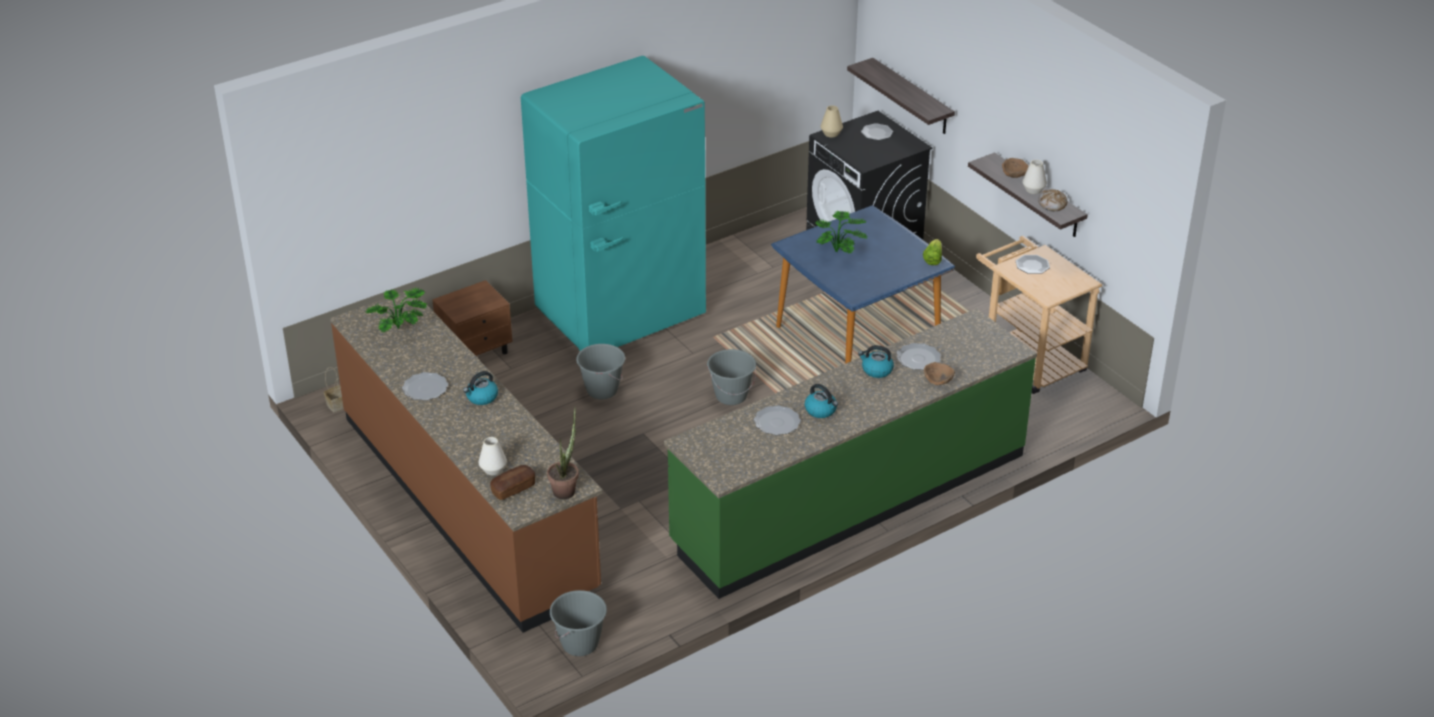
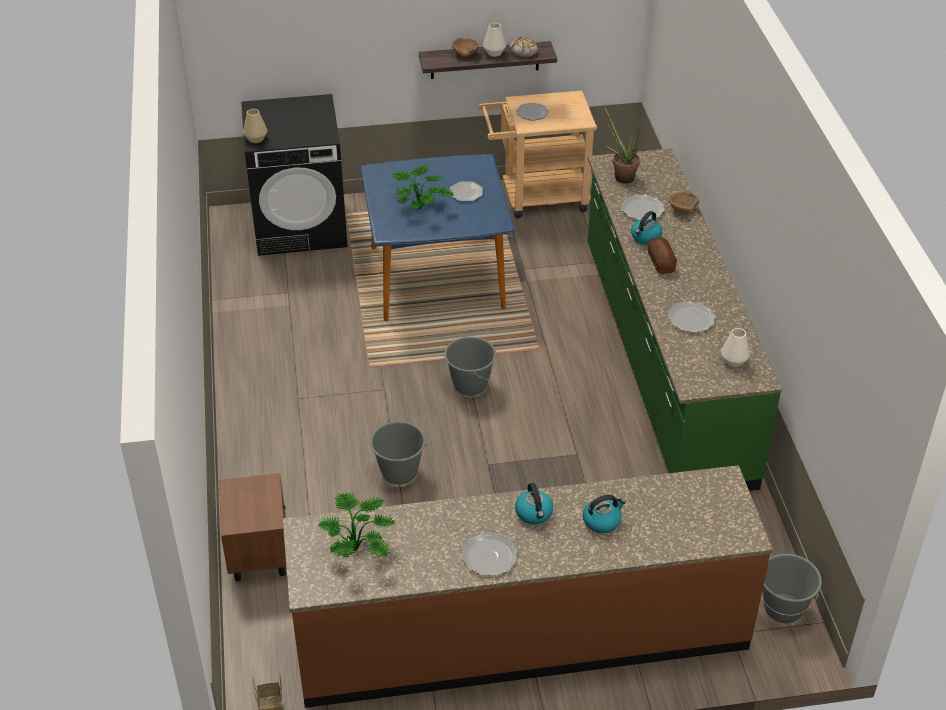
camera: 65 degrees left, 5 degrees up
white vase [479,437,507,475] -> white vase moved to [721,328,750,367]
bread [490,465,535,500] -> bread moved to [648,238,677,274]
turquoise fridge [521,56,706,351] -> none
potted plant [547,407,579,499] -> potted plant moved to [603,105,640,184]
kettle [805,384,838,418] -> kettle moved to [583,495,626,533]
shelf [847,58,955,134] -> none
plate [861,123,893,140] -> plate moved to [450,182,483,201]
lettuce [923,239,942,265] -> none

